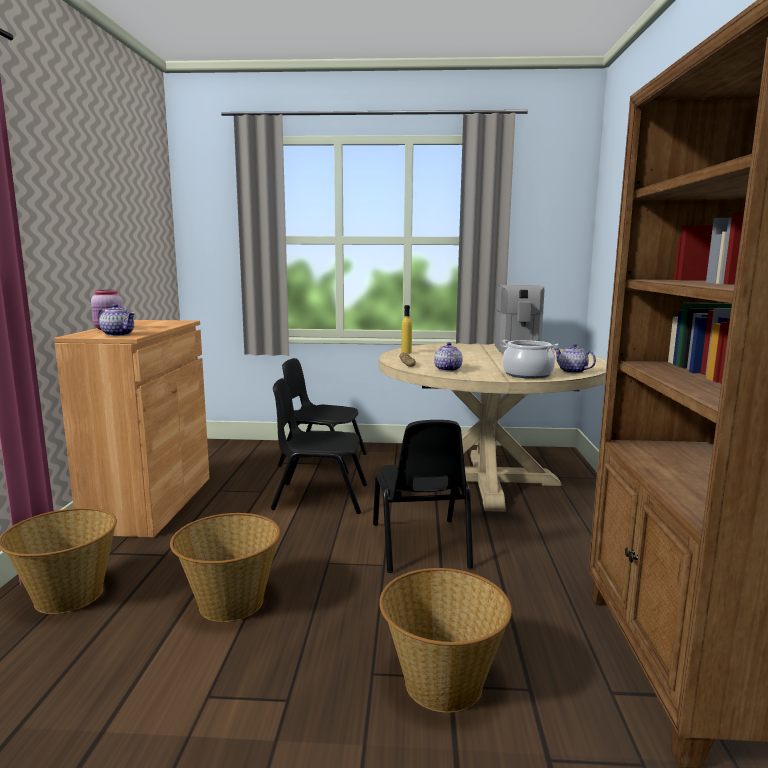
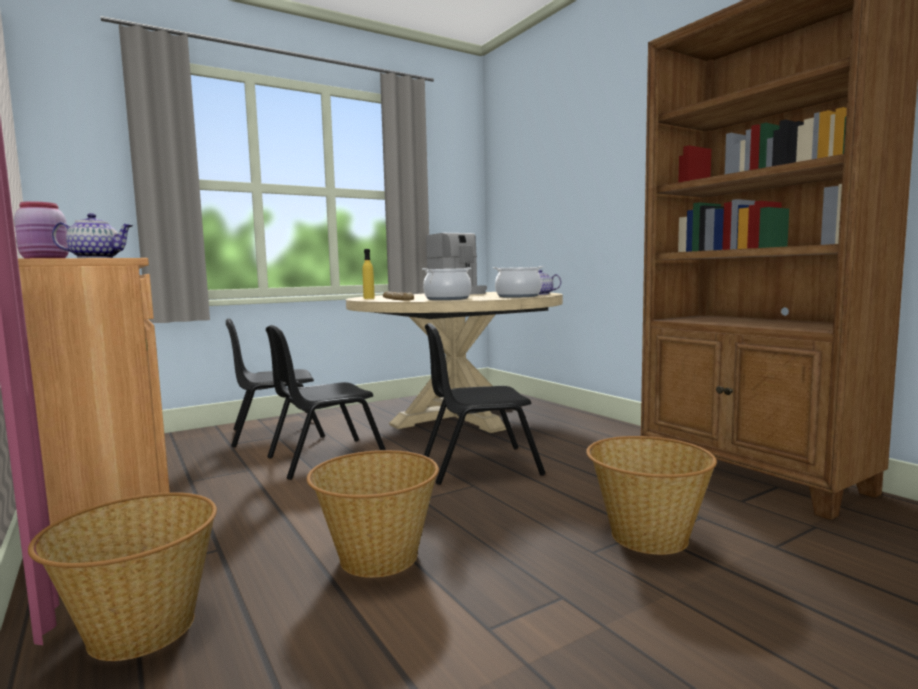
camera: 35 degrees left, 5 degrees down
black chair [373,420,473,573] -> black chair turned 120 degrees clockwise [424,323,545,485]
teapot [434,342,463,372] -> cooking pot [422,267,471,300]

